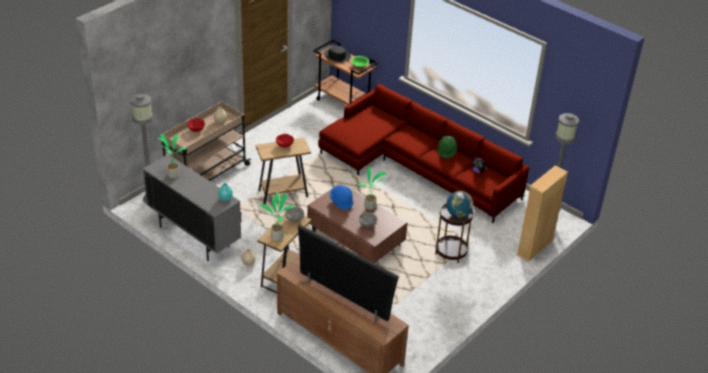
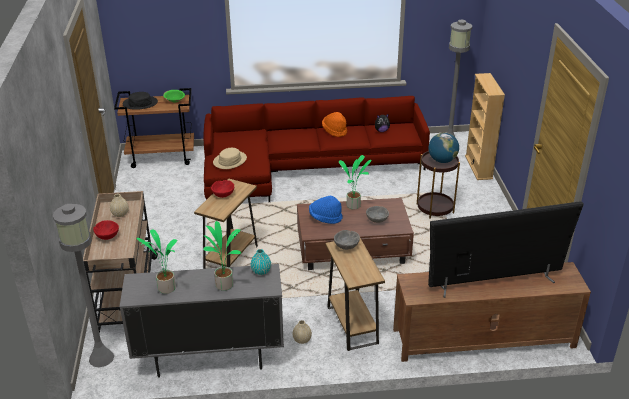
camera: 45 degrees left, 5 degrees down
potted plant [261,192,294,240] -> potted plant moved to [203,221,241,291]
green hat [438,136,457,159] -> orange hat [322,112,347,137]
none -> beige hat [213,148,247,169]

